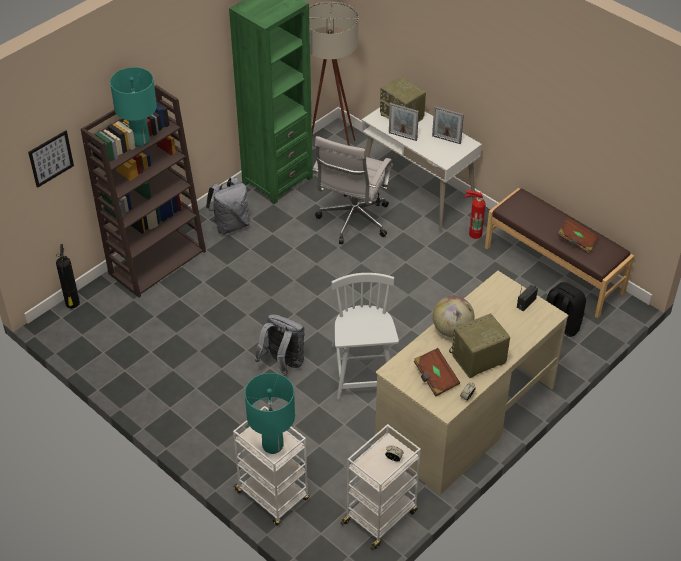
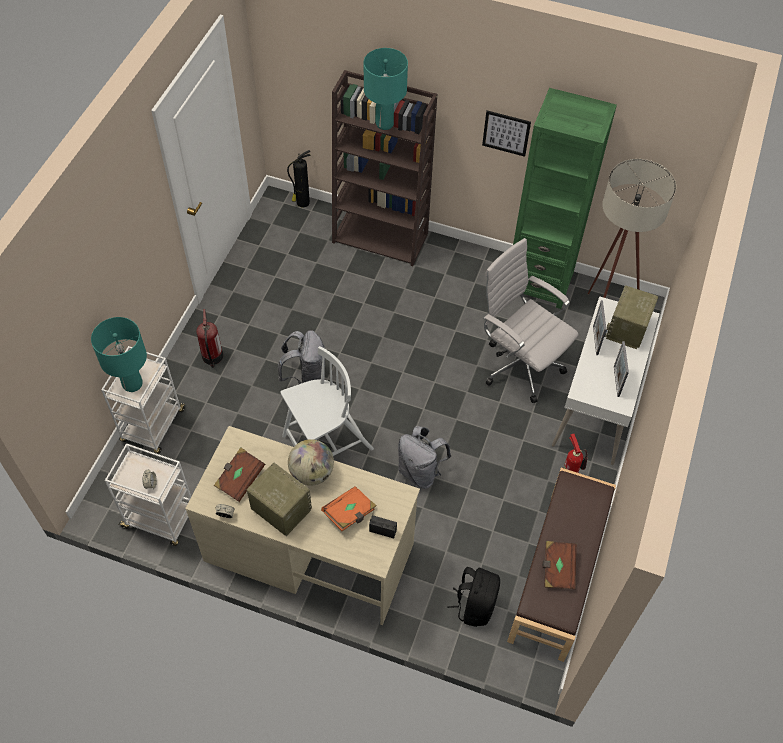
camera: 65 degrees right, 10 degrees up
picture [28,130,74,188] -> picture moved to [482,111,531,157]
grey backpack [206,178,249,234] -> grey backpack moved to [398,426,451,489]
white office chair [312,136,393,244] -> white office chair turned 45 degrees clockwise [483,238,579,404]
none -> fire extinguisher [196,309,223,368]
none -> orange book [321,486,376,531]

